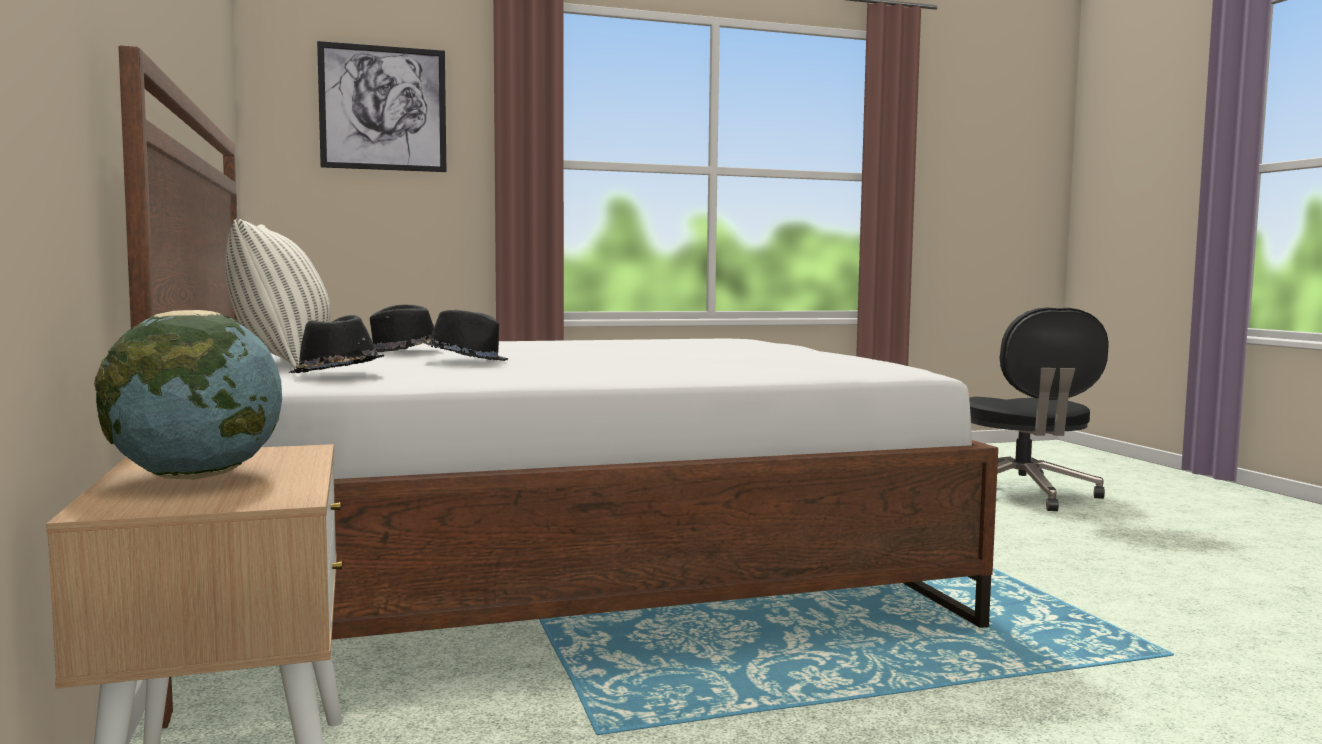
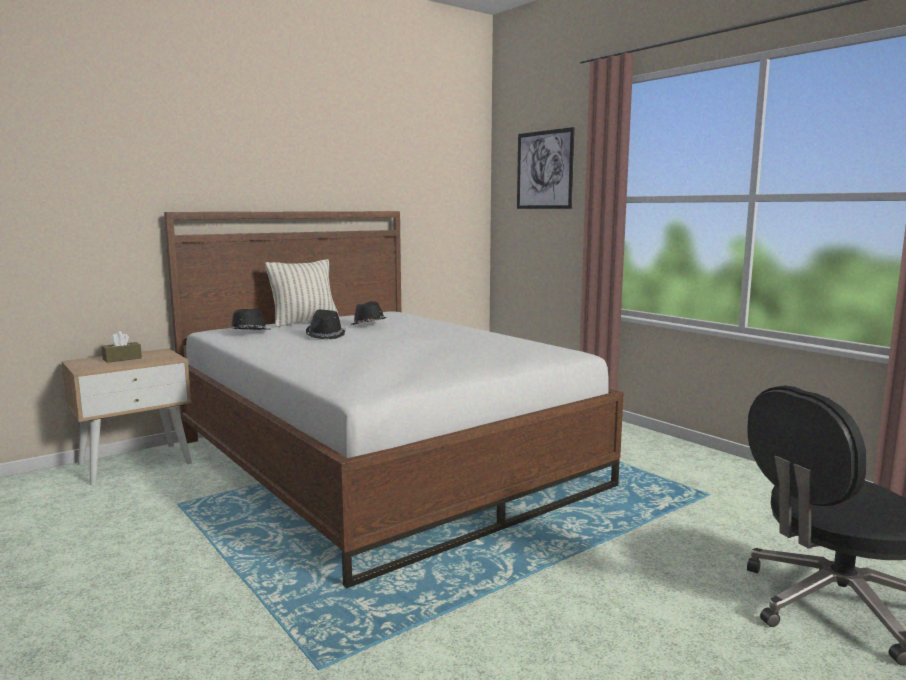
camera: 70 degrees right, 5 degrees up
globe [94,310,282,479] -> brown tissue box [102,331,142,363]

